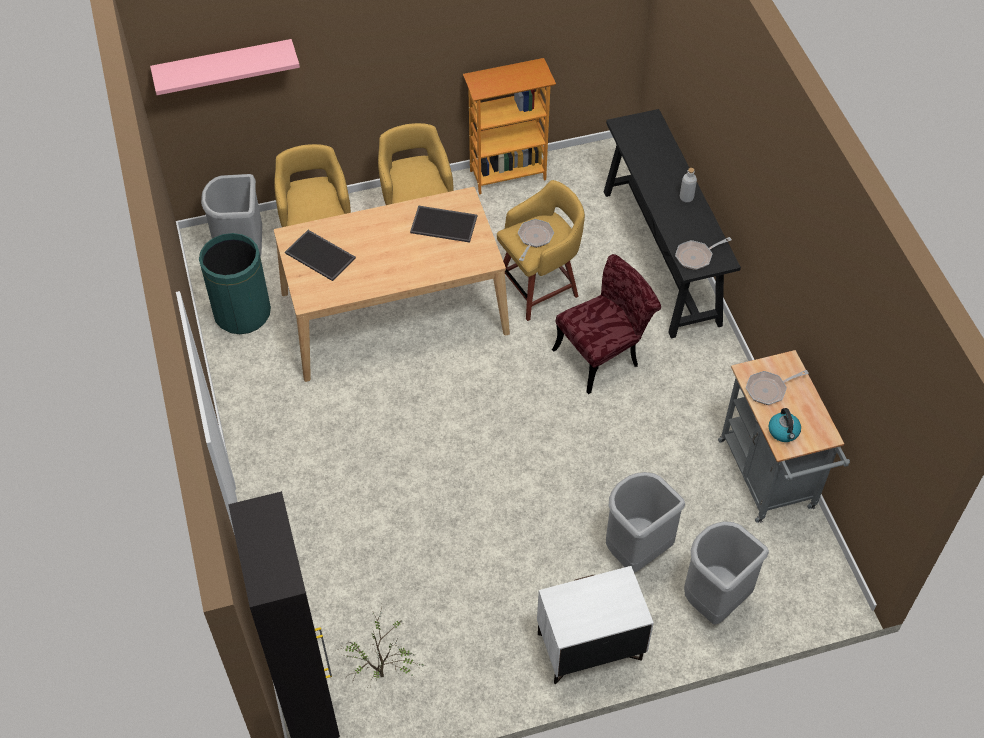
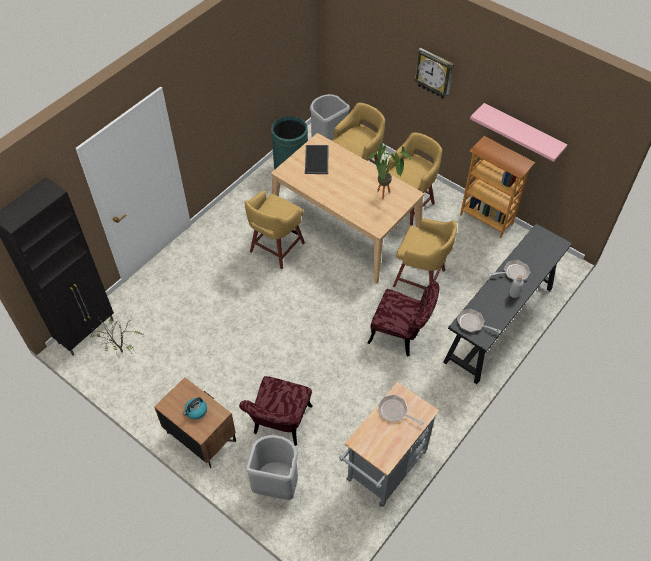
camera: 55 degrees right, 0 degrees up
pink shelf [150,39,300,95] -> pink shelf moved to [470,103,567,162]
tray [410,206,477,243] -> potted plant [368,143,411,199]
frying pan [518,219,554,261] -> frying pan moved to [489,260,530,280]
white nightstand [537,566,654,684] -> brown nightstand [154,377,236,468]
grey trash can [606,472,685,572] -> red chair [239,376,313,446]
kettle [768,408,801,442] -> kettle moved to [183,397,207,419]
none -> yellow stool [244,190,305,269]
none -> wall clock [414,48,454,99]

